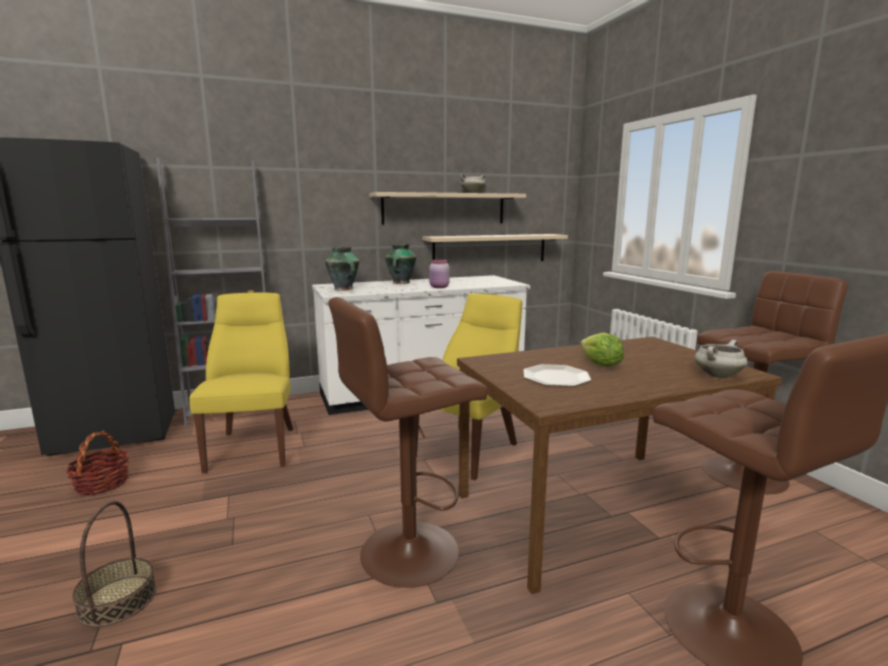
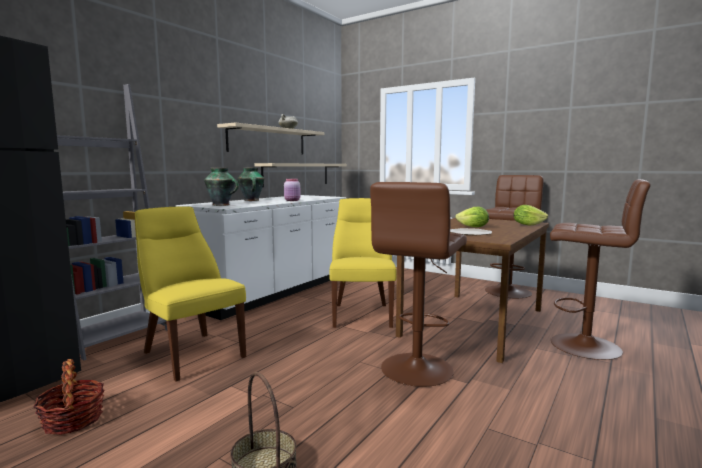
camera: 35 degrees left, 5 degrees down
white cooking pot [694,340,748,378] -> lettuce [514,205,548,226]

